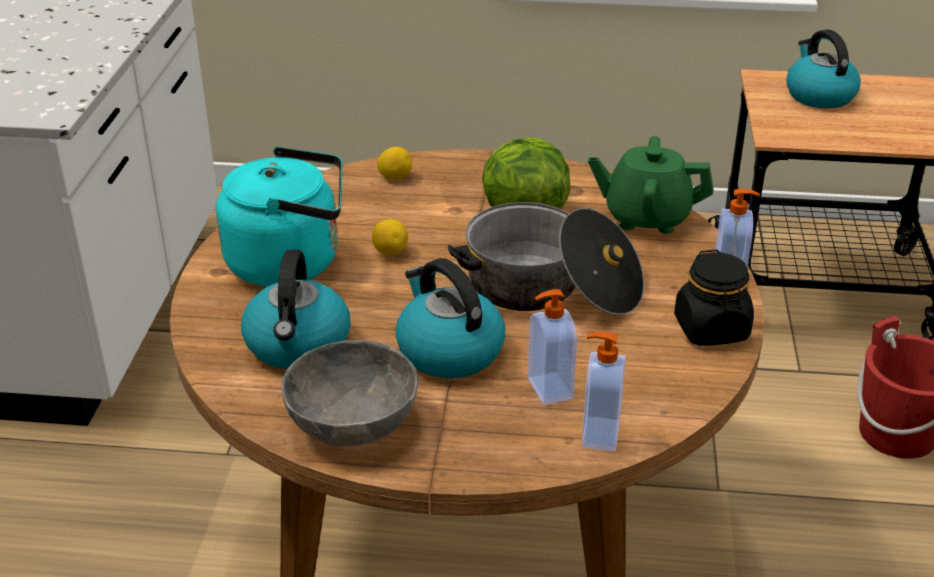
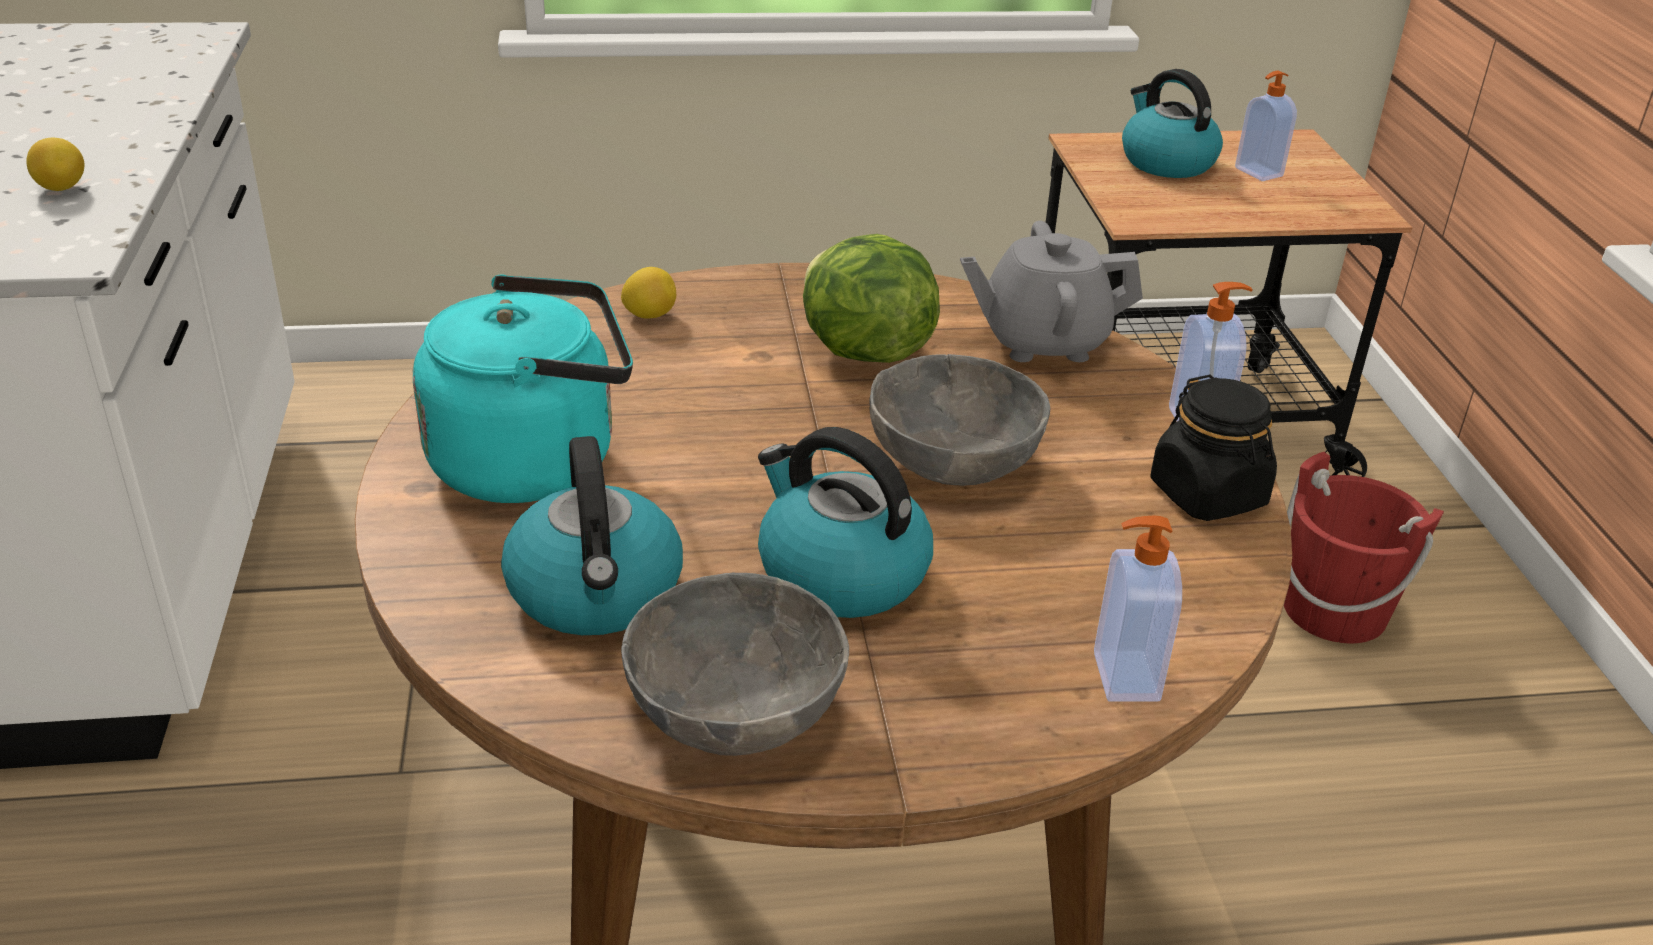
camera: 15 degrees left, 0 degrees up
lemon [372,219,408,255] -> lemon moved to [26,138,84,191]
cooking pot [448,202,644,315] -> grey bowl [869,354,1050,486]
soap dispenser [528,289,577,405] -> soap dispenser moved to [1235,71,1297,181]
green teapot [588,136,714,234] -> grey teapot [960,221,1143,362]

